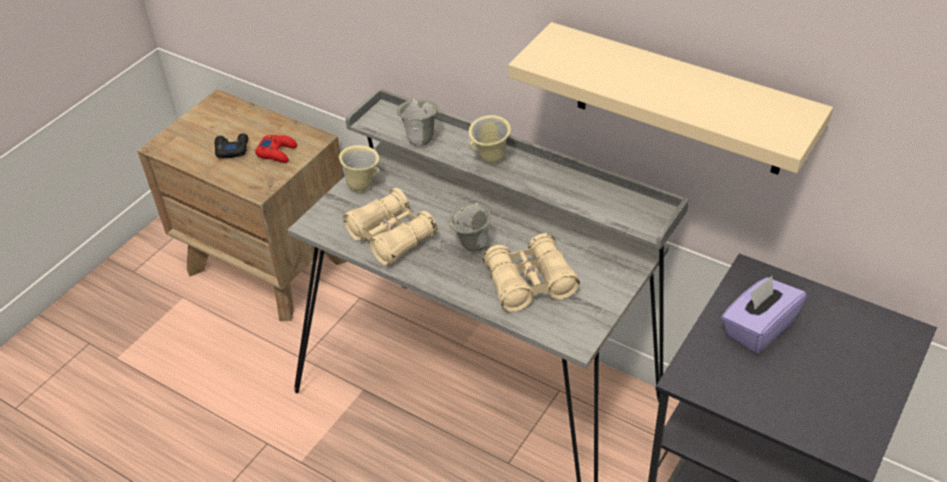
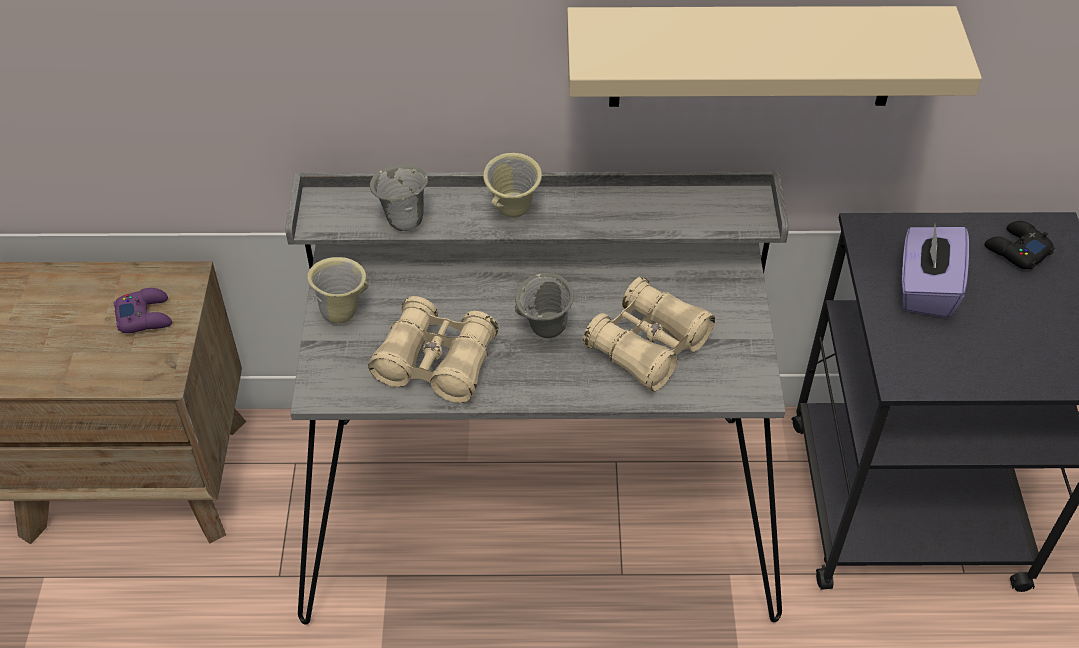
camera: 35 degrees left, 5 degrees up
black game controller [214,133,248,158] -> black game controller moved to [984,221,1055,269]
red game controller [255,135,297,163] -> purple game controller [113,288,172,333]

